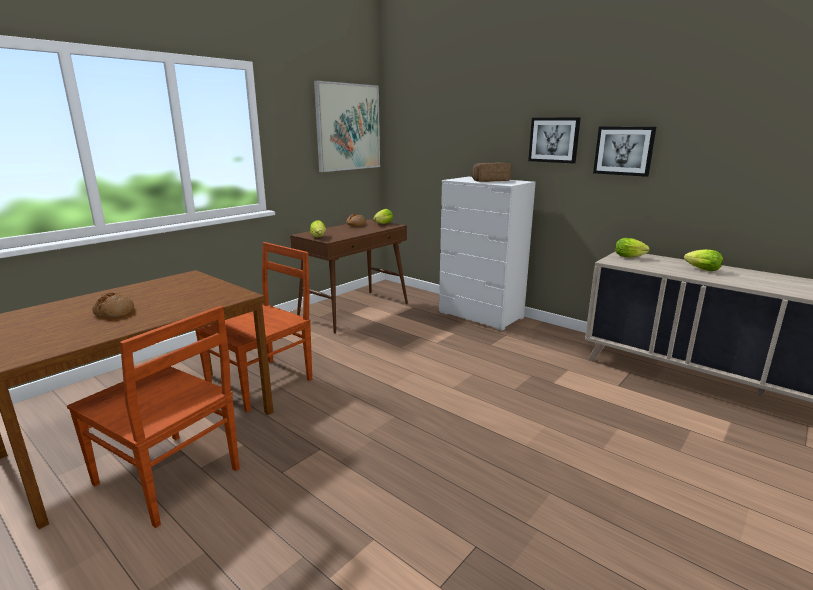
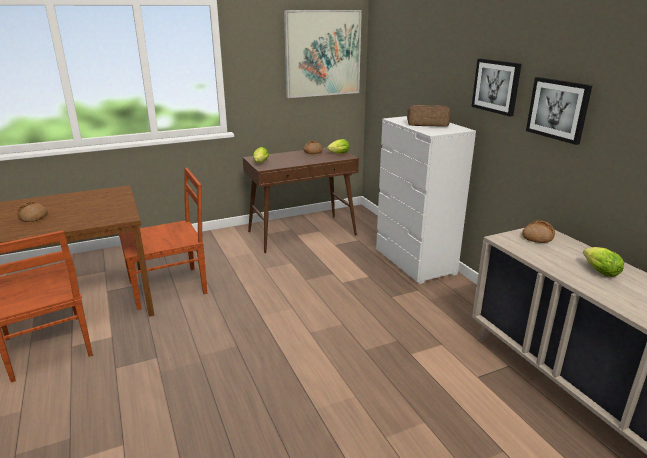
camera: 25 degrees right, 5 degrees up
lettuce [615,238,650,258] -> bread [522,220,555,243]

